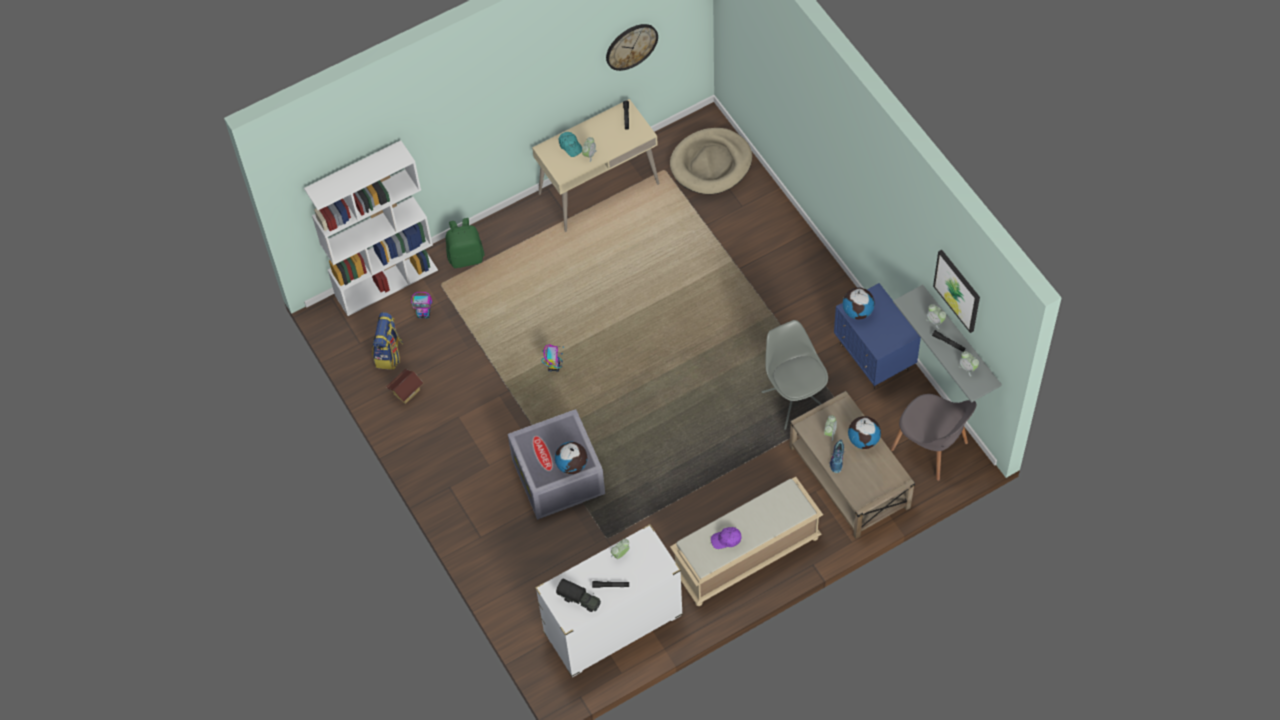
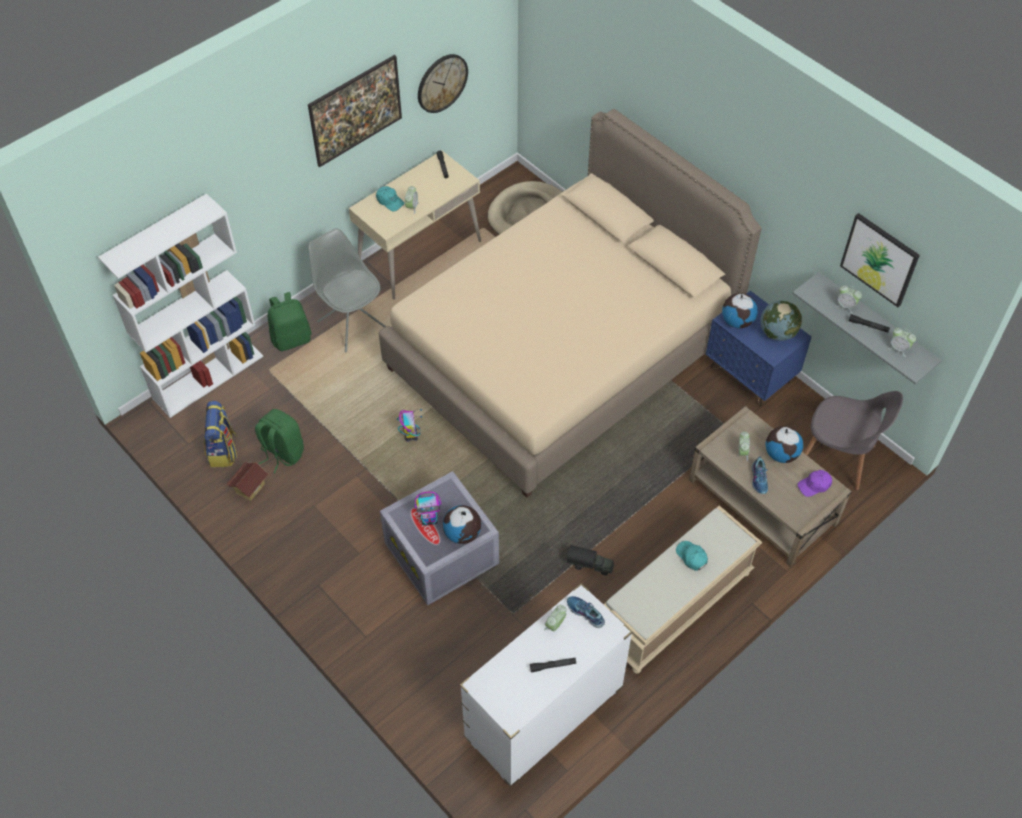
camera: 15 degrees left, 5 degrees down
toy robot [411,292,433,319] -> toy robot moved to [415,491,441,526]
toy truck [556,578,601,612] -> toy truck moved to [567,545,614,575]
purple cap [711,527,742,549] -> purple cap moved to [798,470,832,497]
grey chair [762,320,828,430] -> grey chair moved to [308,228,386,353]
none -> green backpack [255,409,304,473]
none -> picture [308,55,402,167]
none -> beige bed [379,109,762,498]
none -> shoe [567,596,605,628]
none -> turquoise cap [676,541,708,571]
none -> globe [761,301,802,341]

